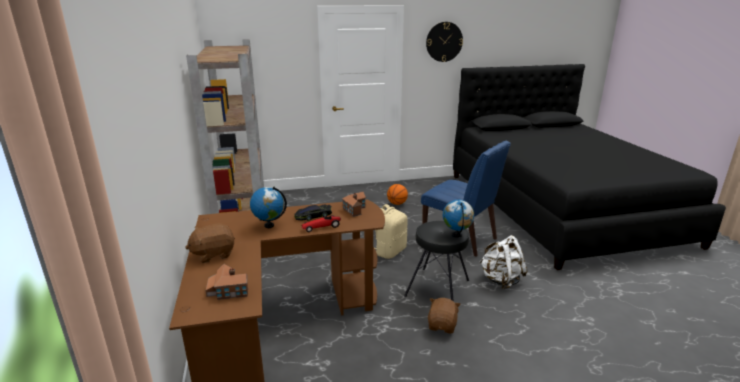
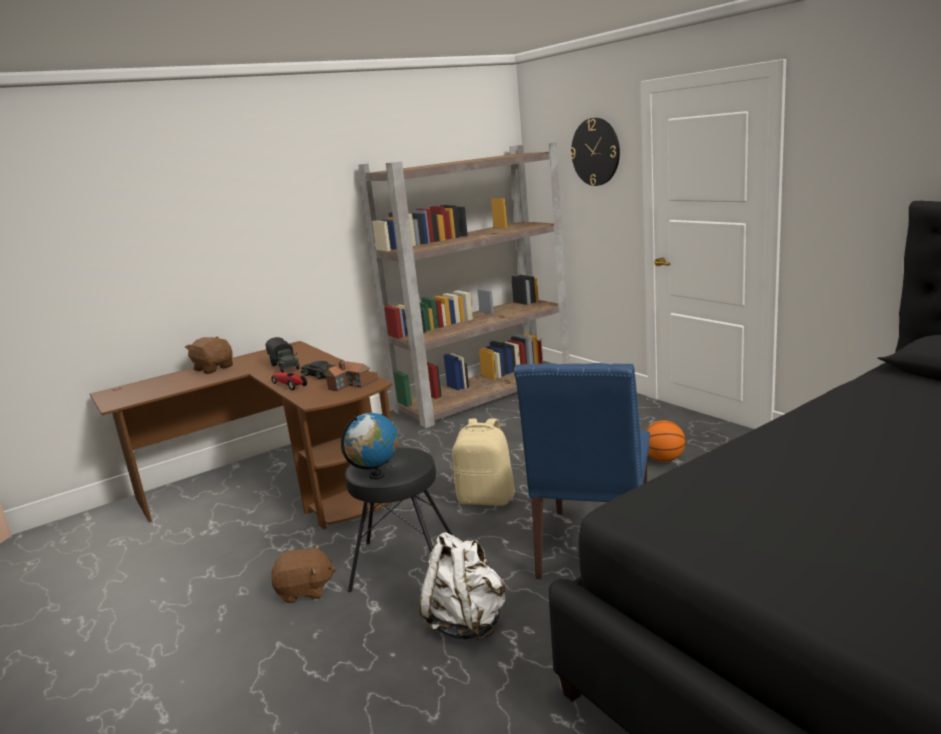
camera: 70 degrees right, 5 degrees down
toy house [205,264,248,300] -> none
globe [250,187,287,228] -> toy truck [266,337,299,373]
wall clock [426,22,463,62] -> wall clock moved to [570,118,620,186]

